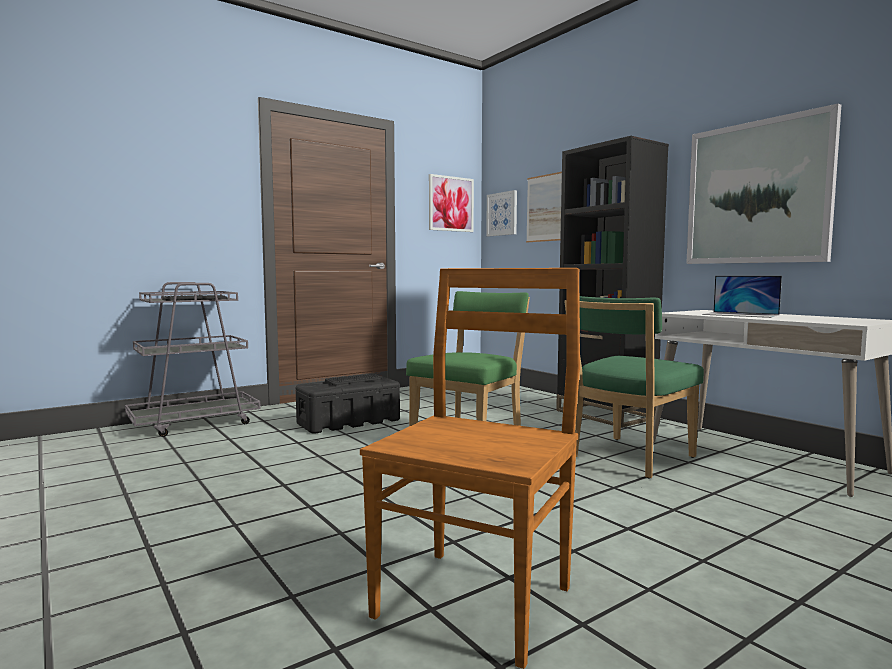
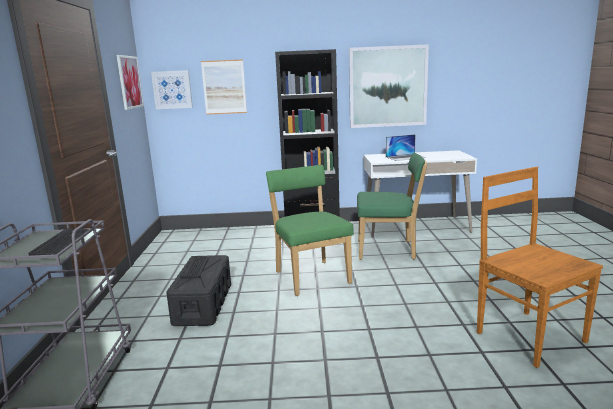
camera: 55 degrees left, 10 degrees up
green chair [564,296,704,479] -> green chair turned 75 degrees counterclockwise [357,153,427,260]

